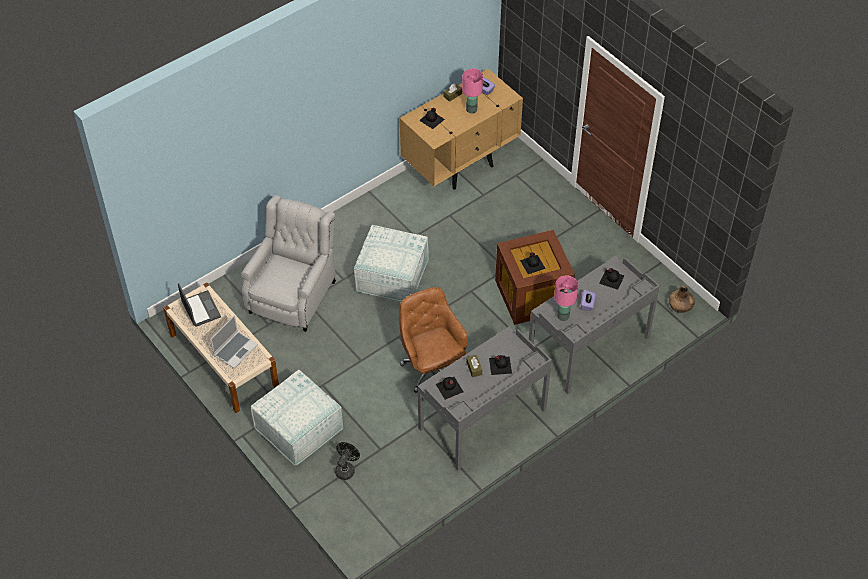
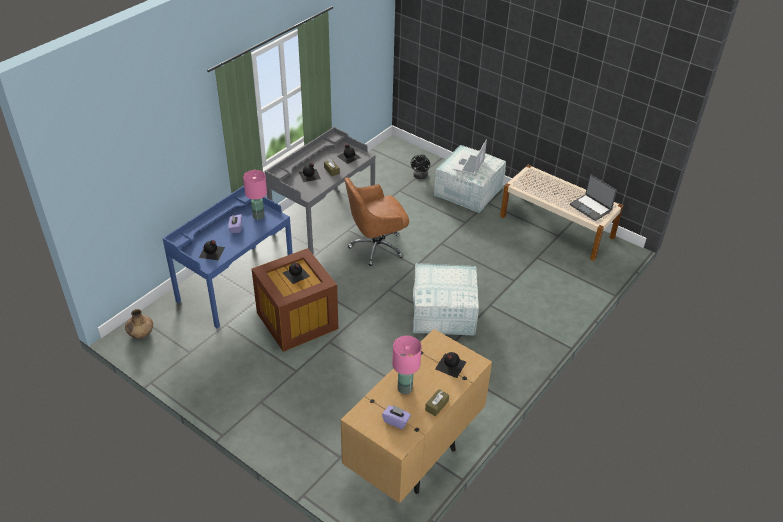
camera: 165 degrees right, 10 degrees down
laptop [210,315,258,369] -> laptop moved to [454,139,487,176]
white armchair [241,195,336,332] -> none
brown office chair [400,287,468,393] -> brown office chair turned 105 degrees clockwise [344,177,409,266]
grey desk [529,256,660,394] -> blue desk [162,186,293,329]

